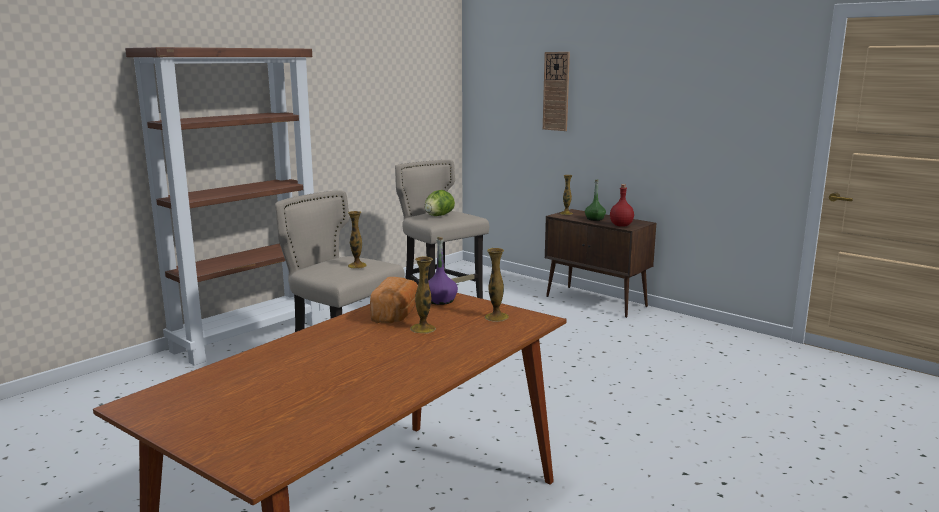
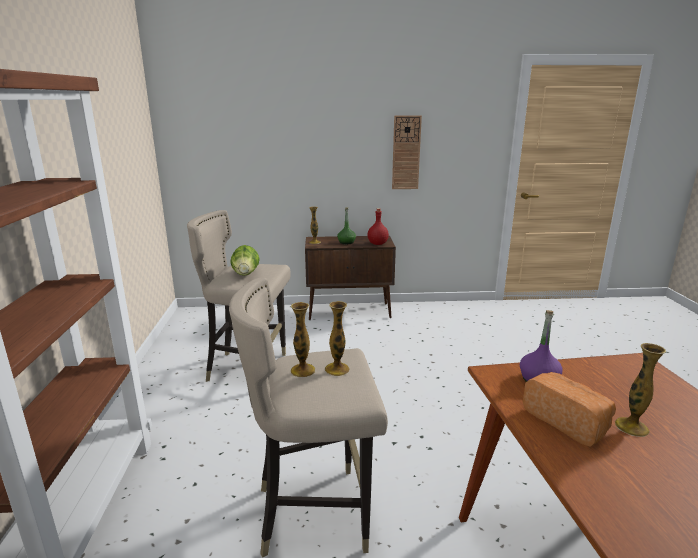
camera: 45 degrees left, 5 degrees up
vase [485,248,509,322] -> vase moved to [291,302,315,377]
wall clock [543,52,570,131] -> wall clock moved to [392,115,422,189]

